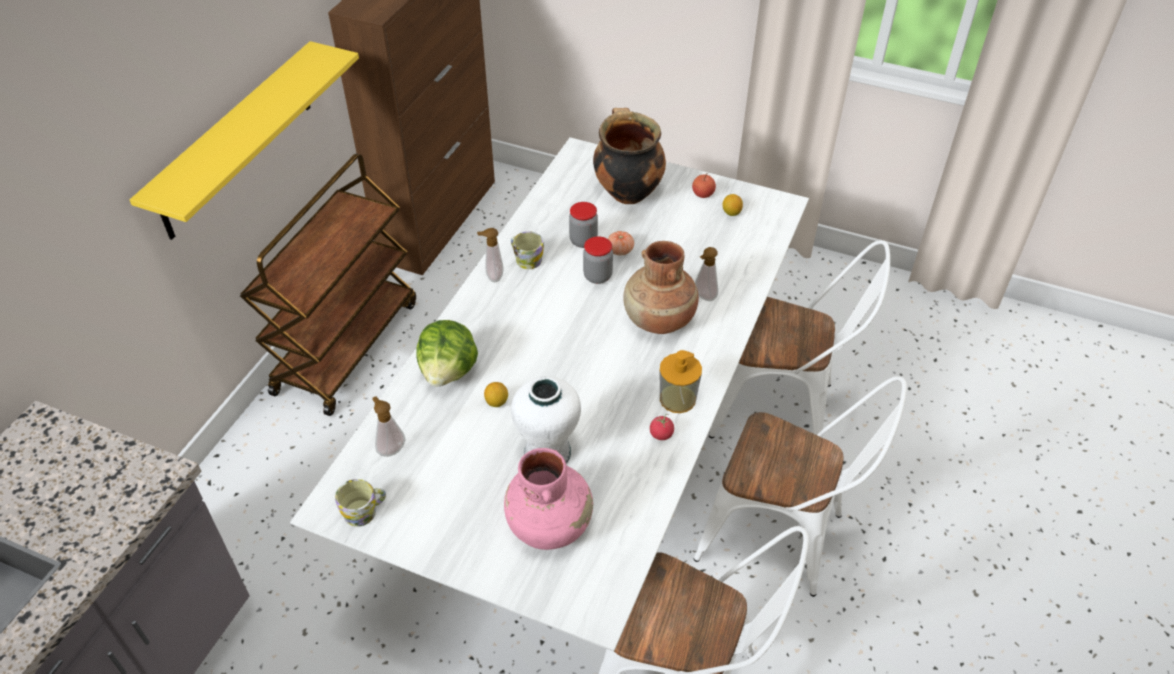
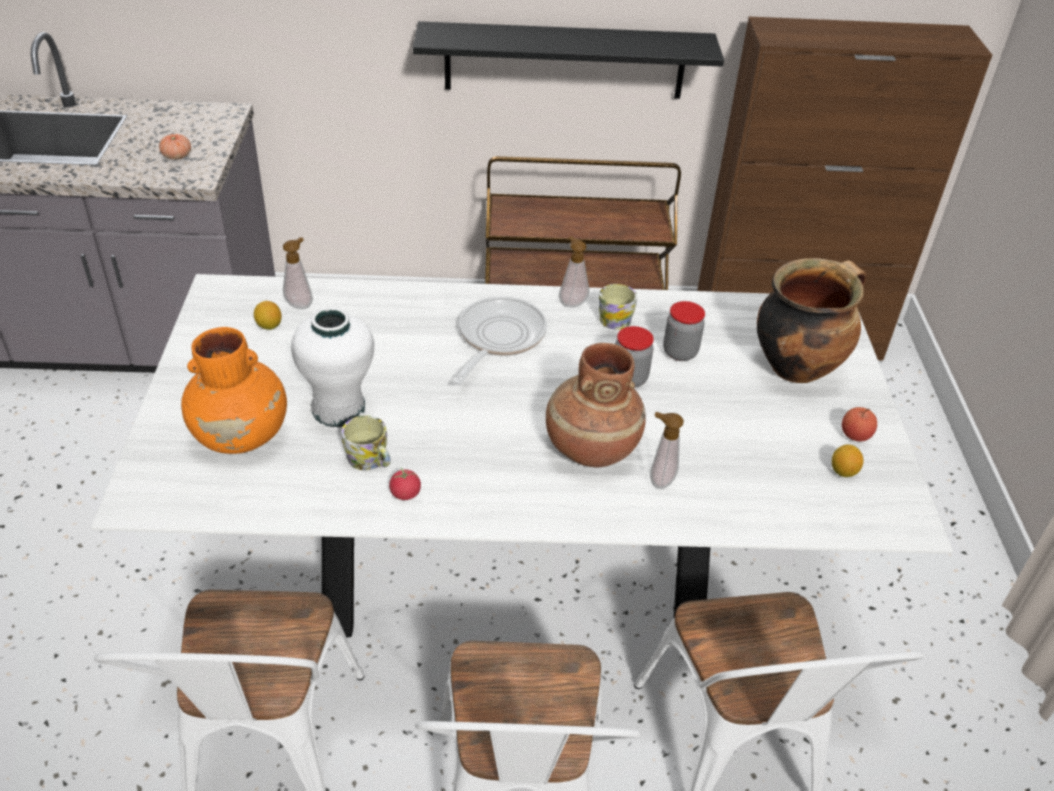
camera: 65 degrees right, 5 degrees down
yellow shelf [130,41,359,240] -> black shelf [413,21,724,99]
mug [335,479,386,527] -> mug moved to [341,415,391,470]
lettuce [416,320,478,387] -> none
lemon [484,382,508,407] -> lemon moved to [254,301,282,330]
pink vase [504,448,593,550] -> orange vase [181,327,287,454]
tomato [608,231,634,256] -> tomato moved to [159,134,191,160]
soap dispenser [660,350,702,413] -> none
none -> frying pan [453,296,547,385]

